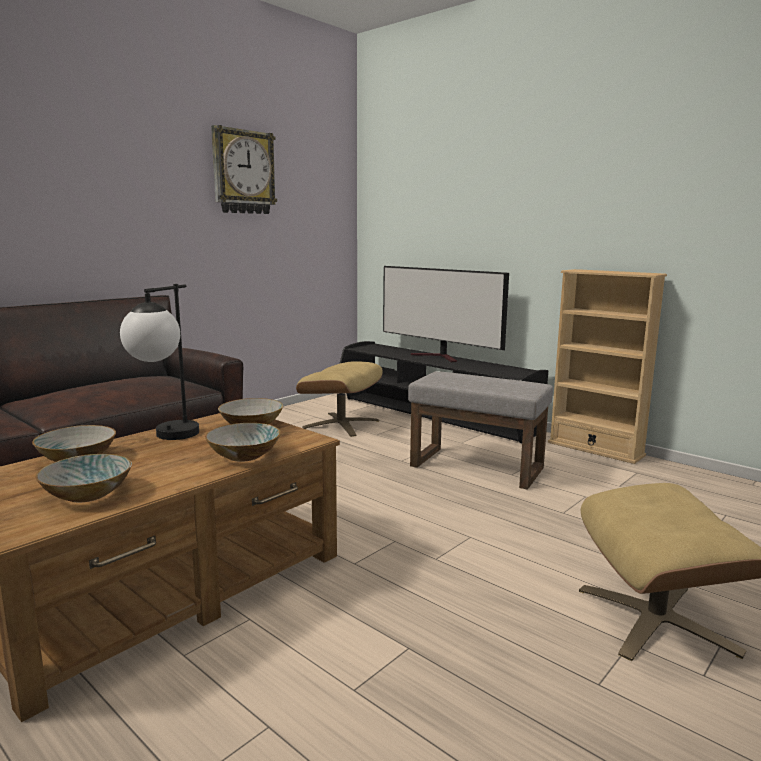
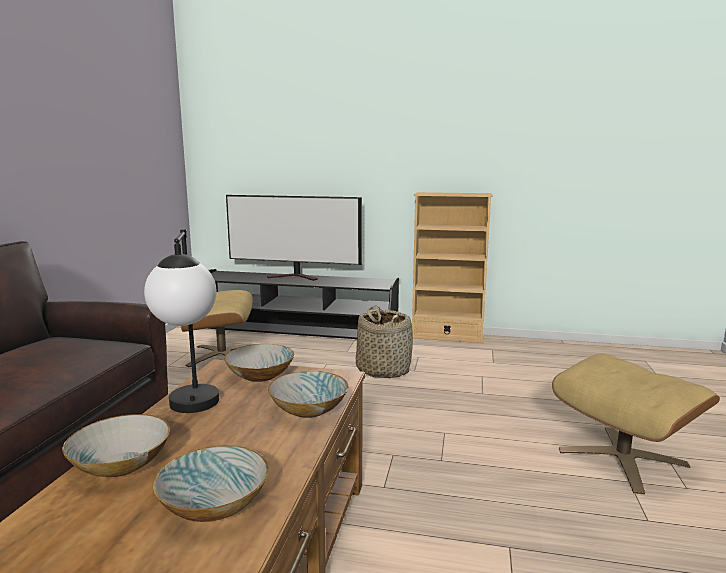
camera: 30 degrees left, 0 degrees up
wall clock [211,125,277,214] -> none
grey ottoman [408,371,553,490] -> basket [356,305,413,378]

